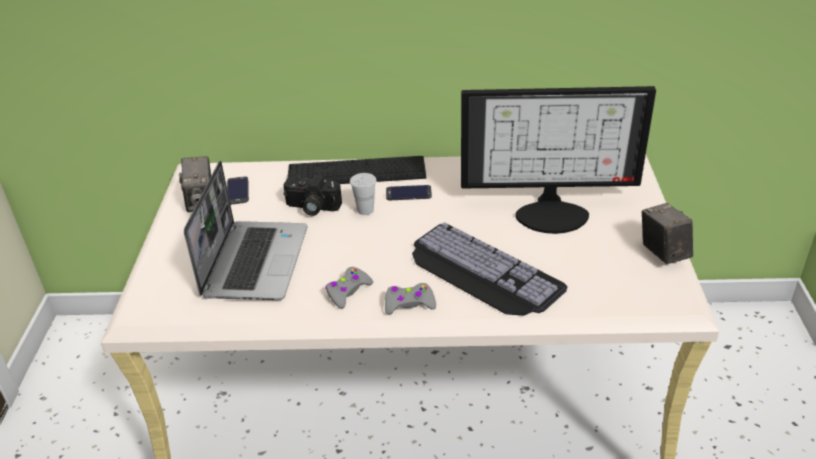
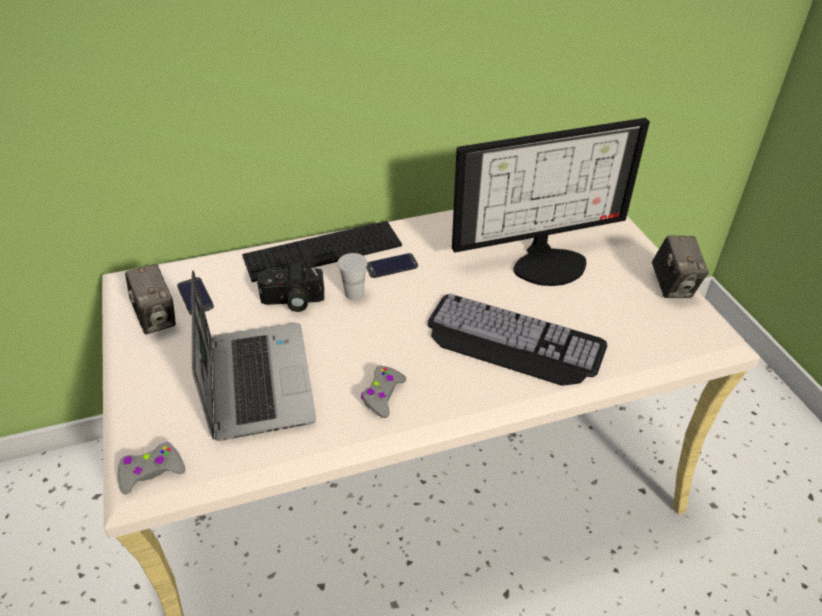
camera: 20 degrees left, 5 degrees up
grey game controller [385,283,436,315] -> grey game controller moved to [118,442,185,495]
camera [642,203,693,264] -> camera turned 150 degrees counterclockwise [652,236,709,298]

